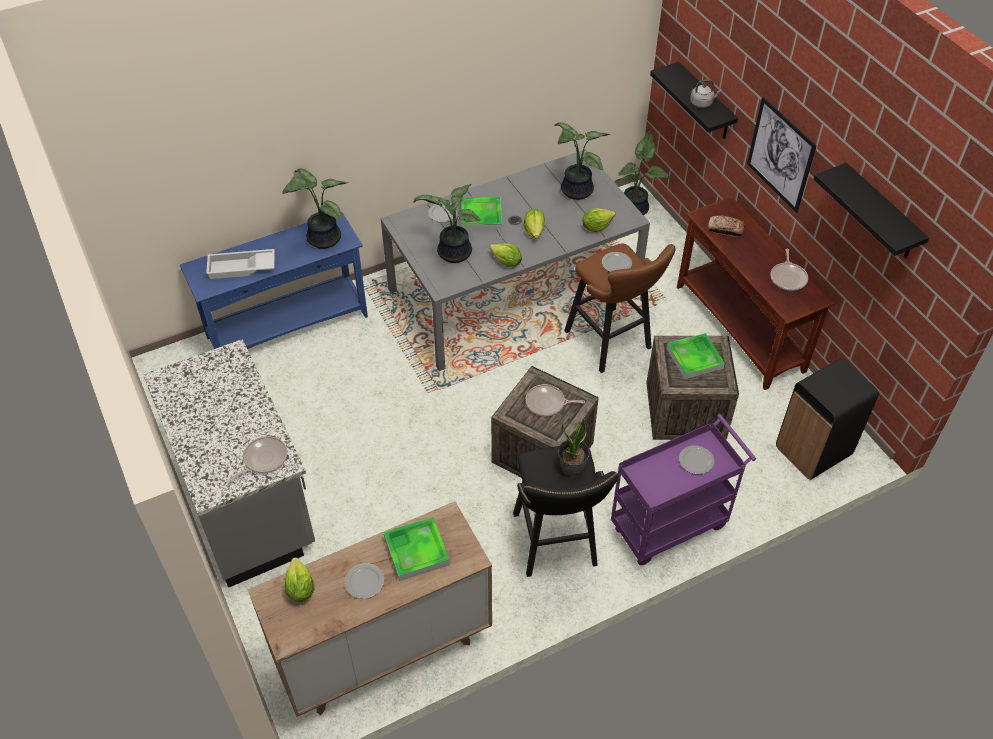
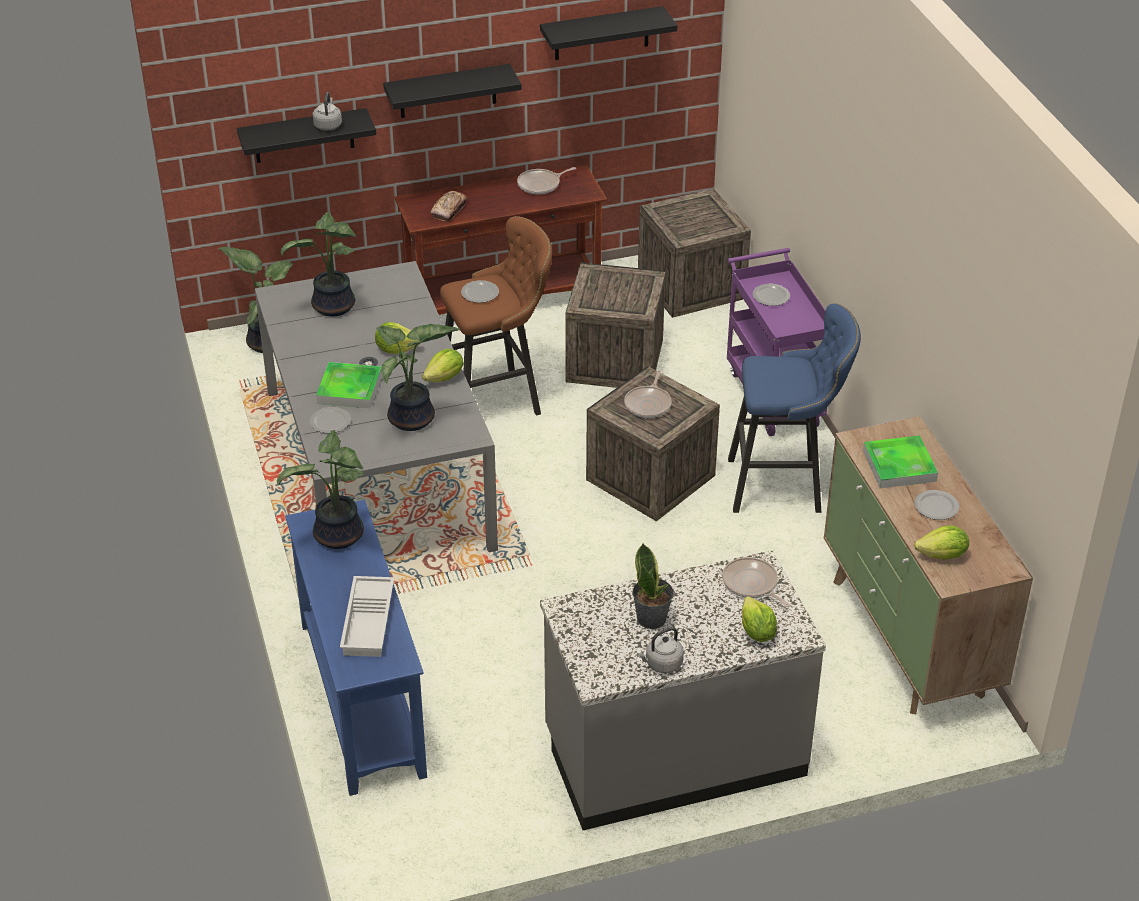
camera: 80 degrees left, 10 degrees down
black stool [513,446,618,577] -> blue stool [728,303,861,513]
potted plant [558,419,589,477] -> potted plant moved to [632,544,674,629]
lettuce [583,208,615,232] -> lettuce moved to [742,596,777,642]
tray [667,333,725,379] -> none
picture [747,97,817,213] -> black shelf [383,64,522,118]
frying pan [770,248,808,291] -> frying pan turned 135 degrees clockwise [517,167,576,195]
black trash can [776,358,879,480] -> crate [638,189,751,318]
none -> grey kettle [637,627,684,673]

